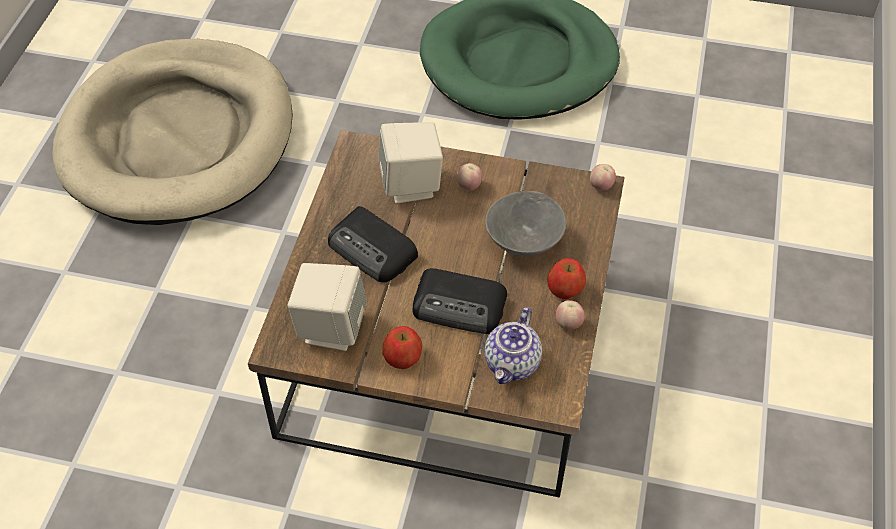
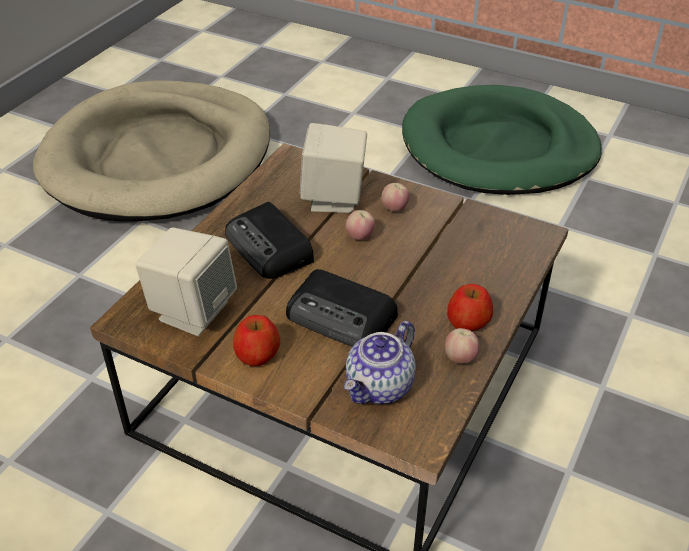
camera: 15 degrees right, 10 degrees down
grey bowl [485,191,566,256] -> none
apple [590,164,616,191] -> apple moved to [345,210,375,240]

